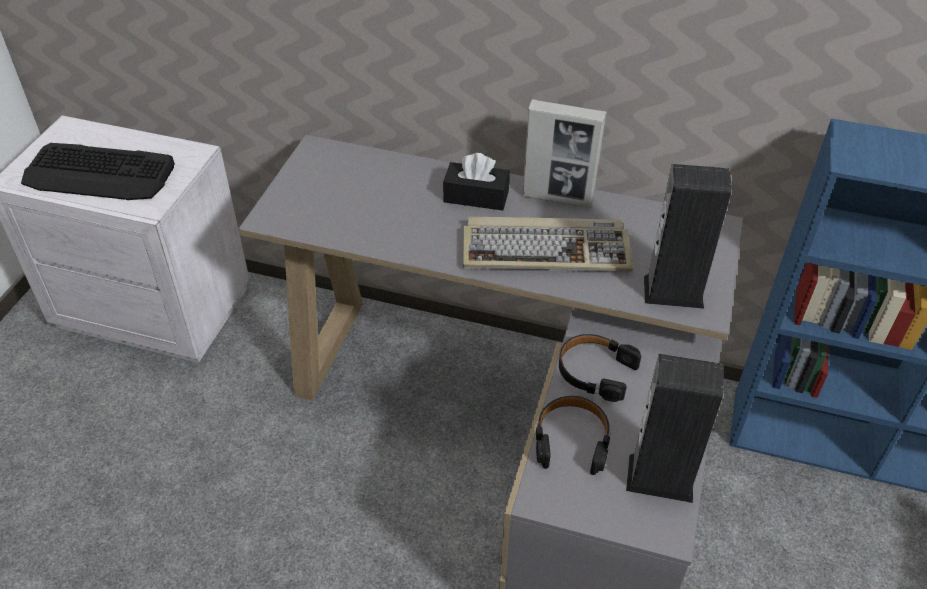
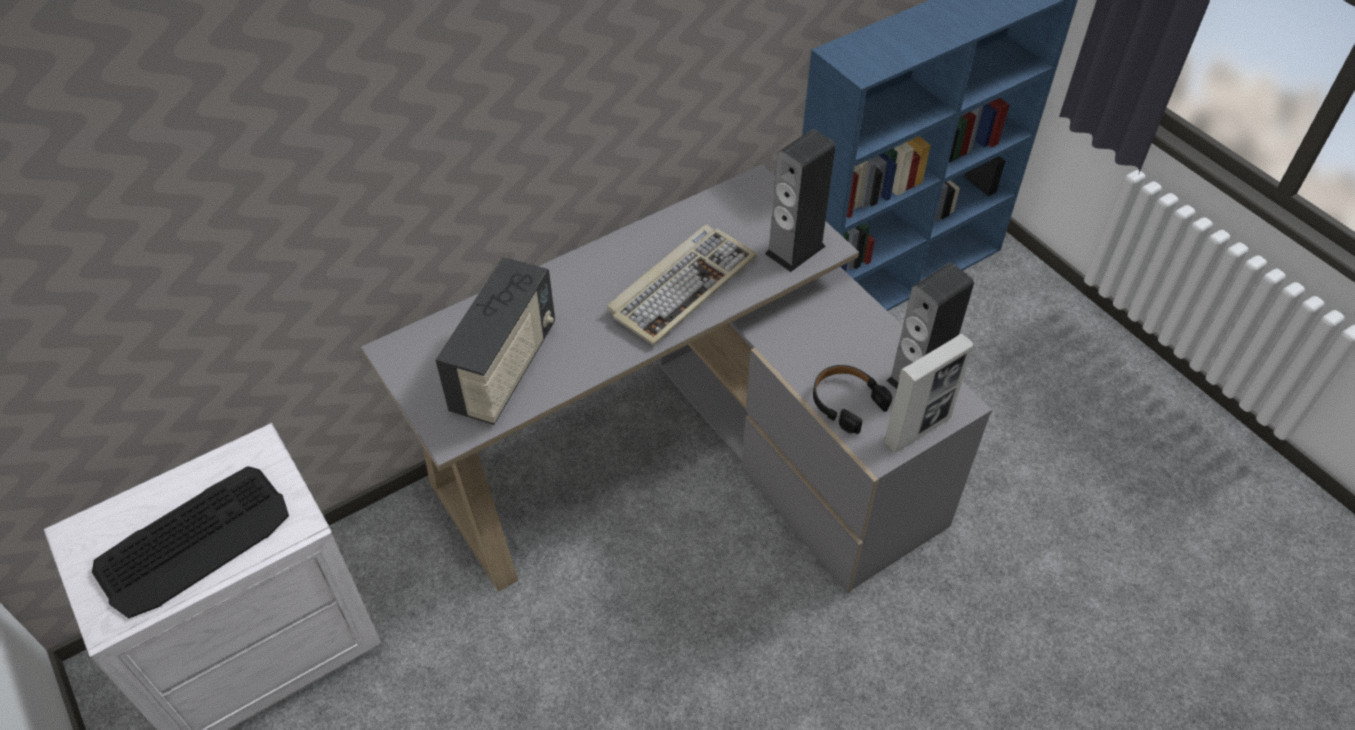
camera: 50 degrees left, 5 degrees up
black tissue box [443,153,510,211] -> none
picture frame [522,99,606,208] -> picture frame moved to [884,334,973,452]
black headphones [559,334,641,402] -> none
none -> radio [435,257,555,425]

